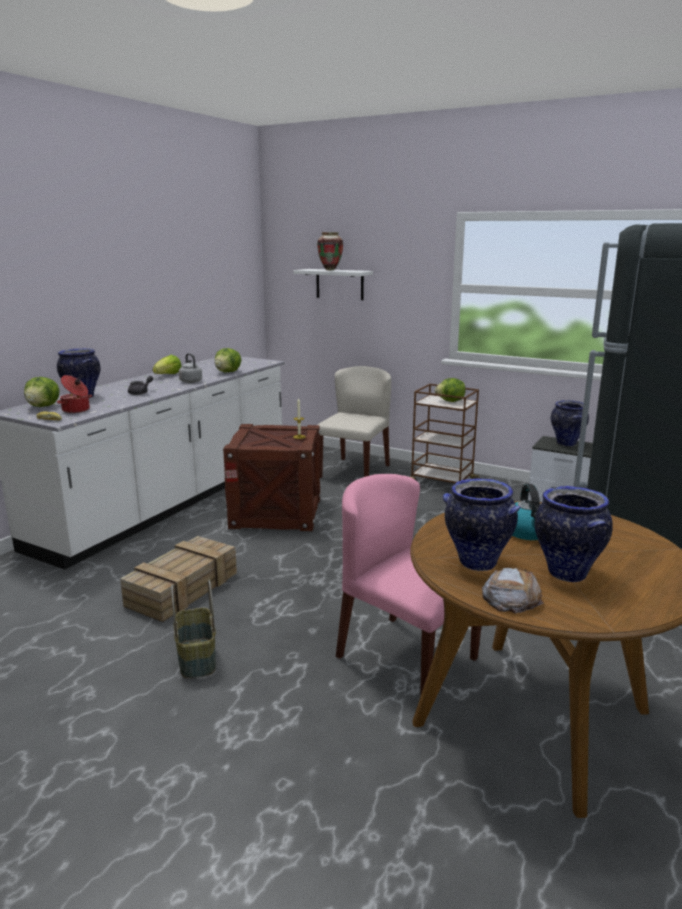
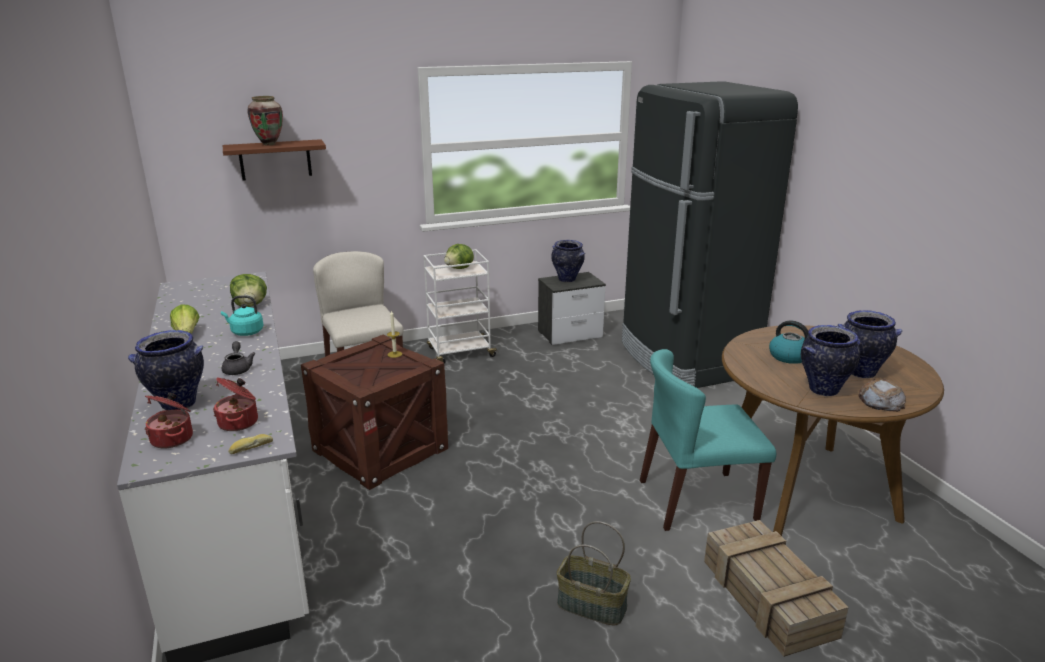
camera: 50 degrees left, 5 degrees up
lettuce [24,377,60,407] -> cooking pot [145,392,193,448]
crate [120,536,237,622] -> crate moved to [704,520,849,657]
grey kettle [179,353,202,383] -> turquoise kettle [221,295,264,336]
white shelf [293,269,373,300] -> brown shelf [223,139,326,180]
pink chair [336,474,481,697] -> turquoise chair [640,349,776,531]
brown cart [410,384,481,483] -> white cart [423,249,499,364]

